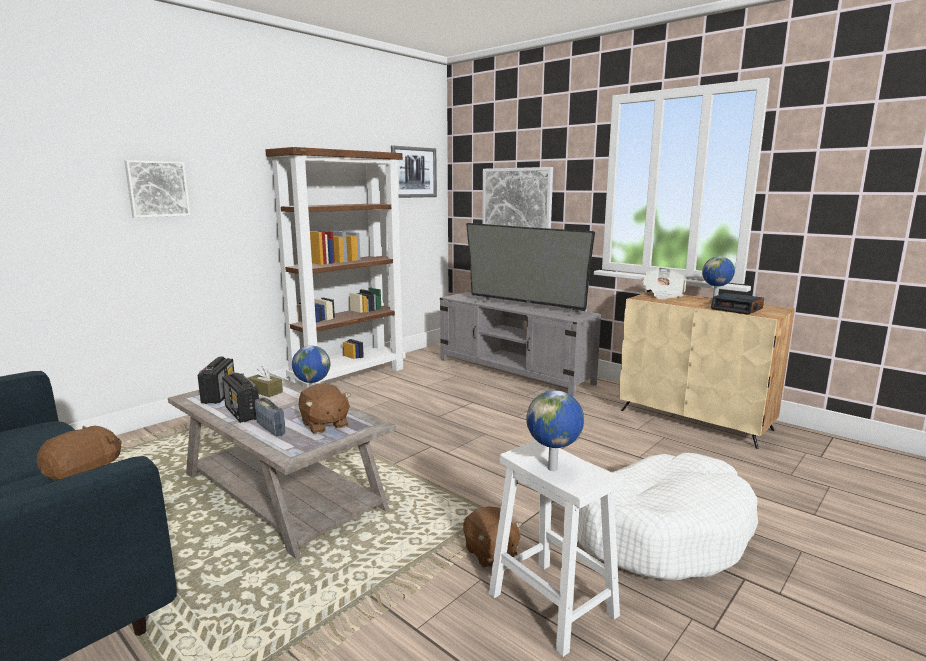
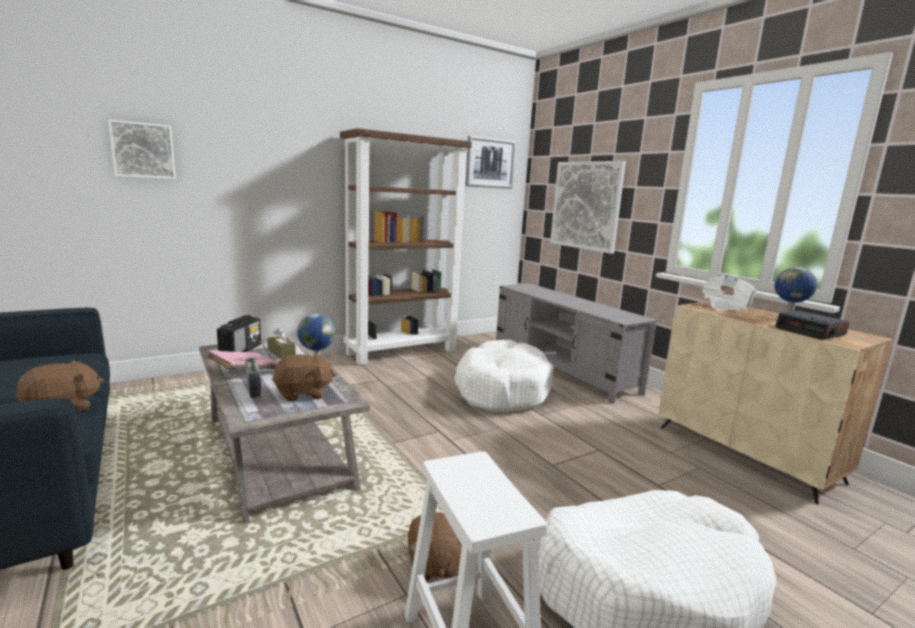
camera: 15 degrees right, 0 degrees up
picture [124,160,190,218] -> picture moved to [108,120,176,179]
radio [222,373,259,423] -> pink book [207,350,278,370]
brown plush toy [299,383,351,434] -> brown plush toy turned 90 degrees counterclockwise [272,353,336,402]
television [466,223,595,316] -> none
globe [526,390,584,471] -> none
none -> white dog bed [454,340,554,412]

